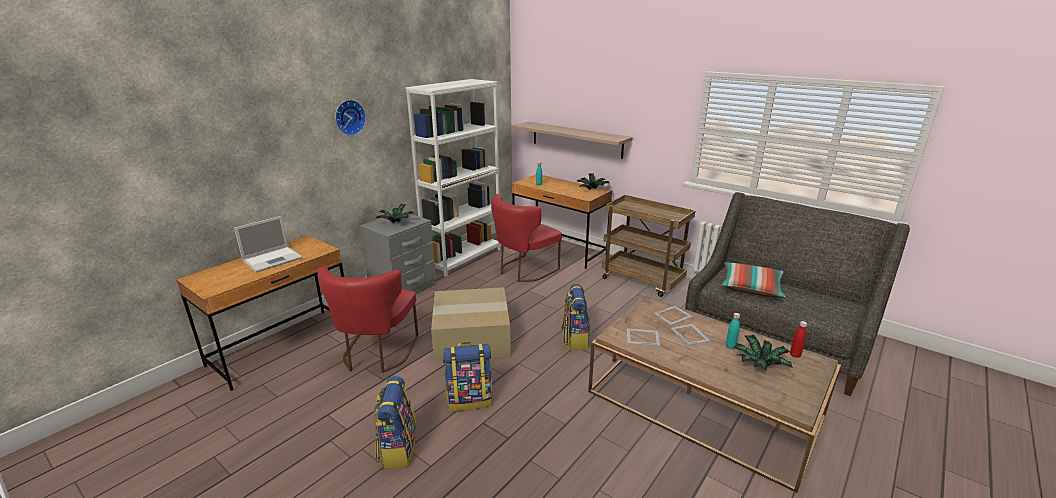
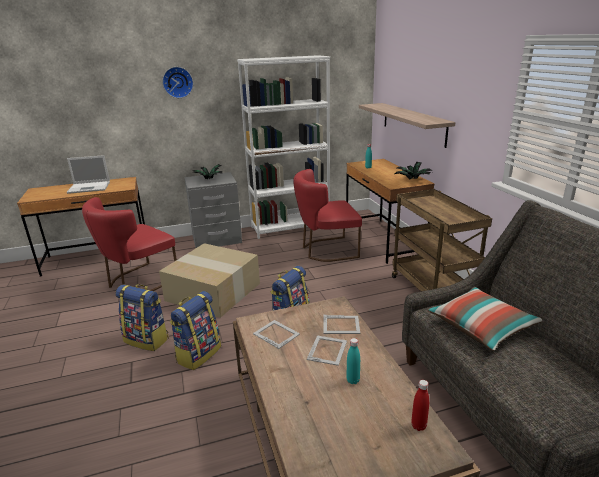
camera: 35 degrees right, 0 degrees up
backpack [374,376,416,468] -> backpack moved to [170,291,221,370]
potted plant [733,335,793,370] -> none

